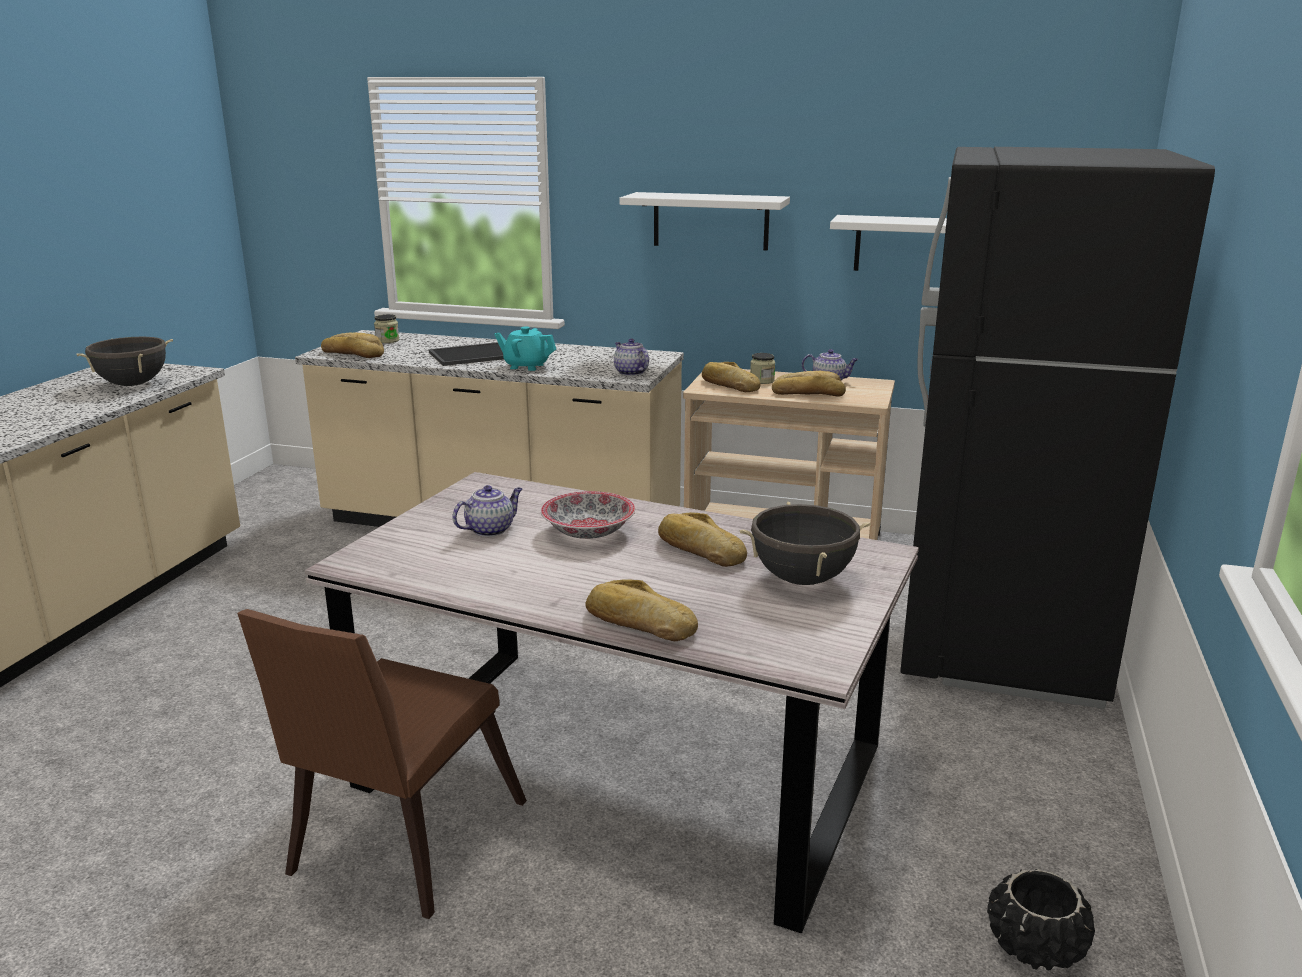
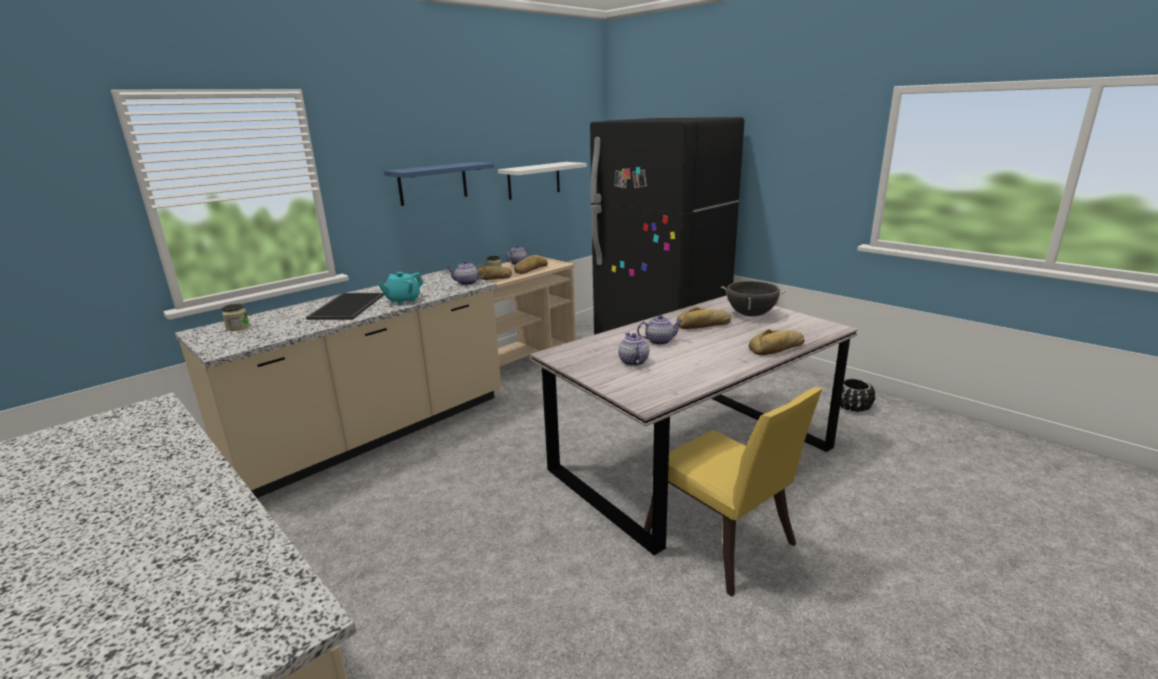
camera: 60 degrees left, 0 degrees up
black cooking pot [77,337,173,386] -> none
brown chair [237,609,527,919] -> yellow chair [644,387,822,597]
bread [321,332,384,358] -> none
bowl [541,491,635,539] -> teapot [637,315,683,345]
white shelf [619,192,790,251] -> blue shelf [384,162,494,206]

